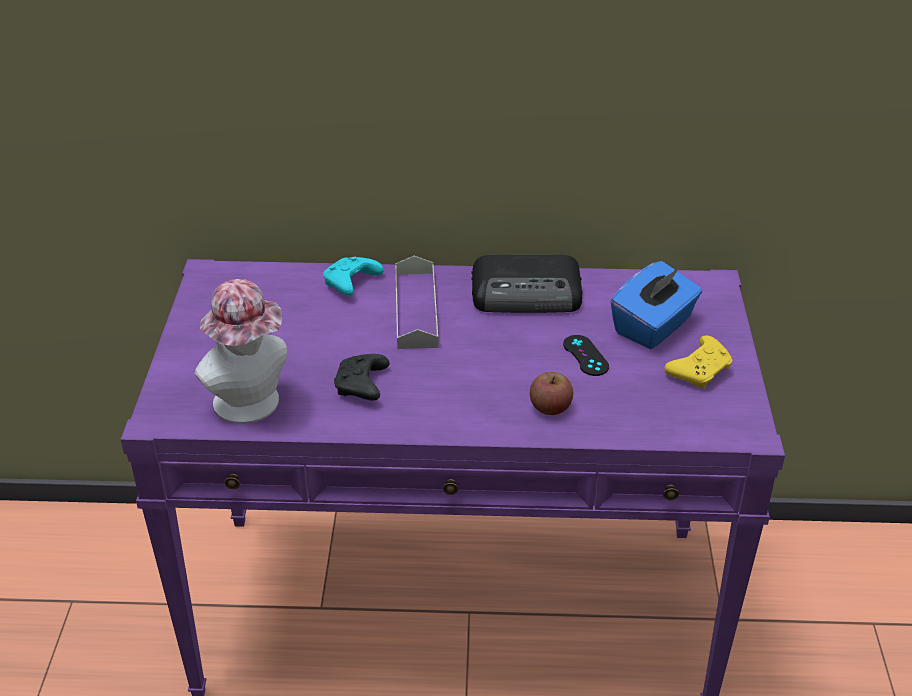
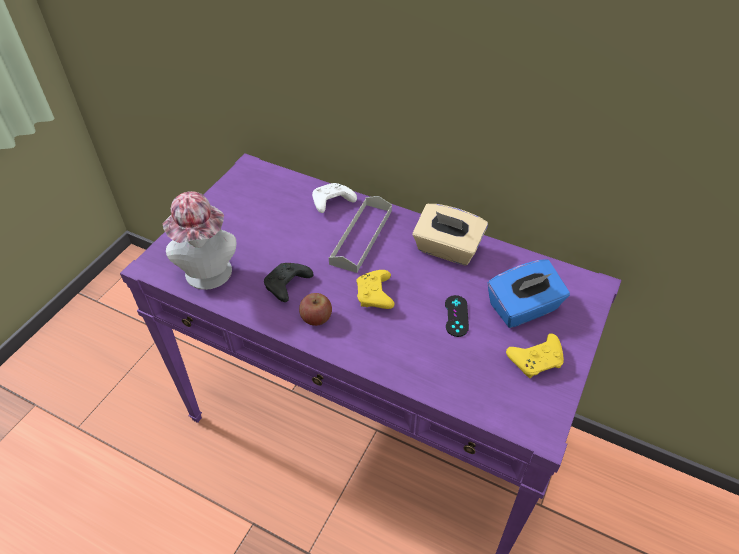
camera: 25 degrees right, 10 degrees up
turquoise game controller [323,257,384,296] -> white game controller [312,183,357,213]
radio [472,255,583,313] -> beige tissue box [412,204,488,266]
apple [530,372,573,415] -> apple moved to [299,293,332,326]
none -> yellow game controller [356,270,394,309]

